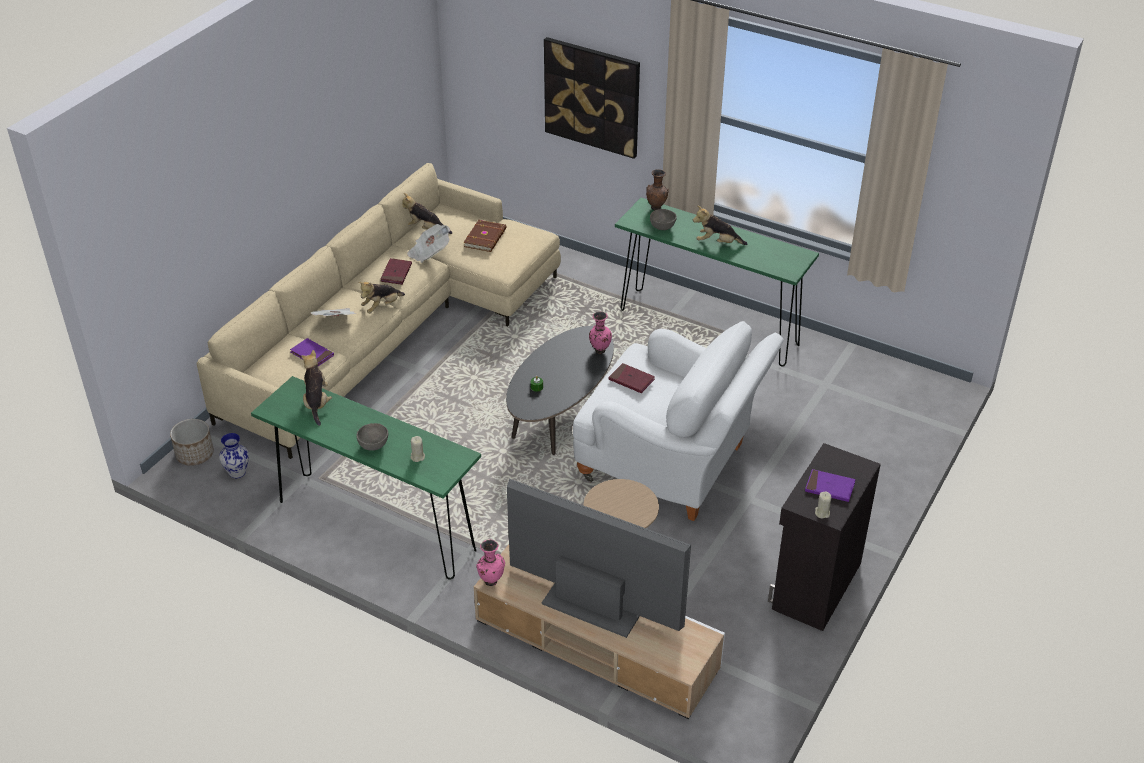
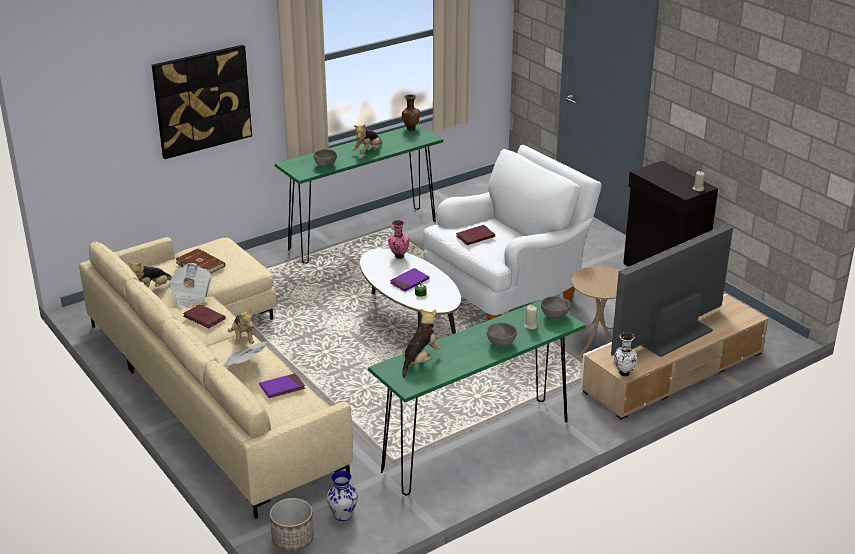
camera: 65 degrees left, 10 degrees down
plush toy [301,350,332,426] -> plush toy turned 105 degrees clockwise [403,309,441,378]
pink vase [476,539,505,586] -> white vase [614,332,637,376]
black coffee table [506,326,614,455] -> white coffee table [360,248,461,334]
brown vase [646,169,669,210] -> brown vase moved to [402,94,420,130]
purple book [805,469,855,502] -> purple book moved to [390,268,429,292]
none -> grey bowl [541,296,570,319]

